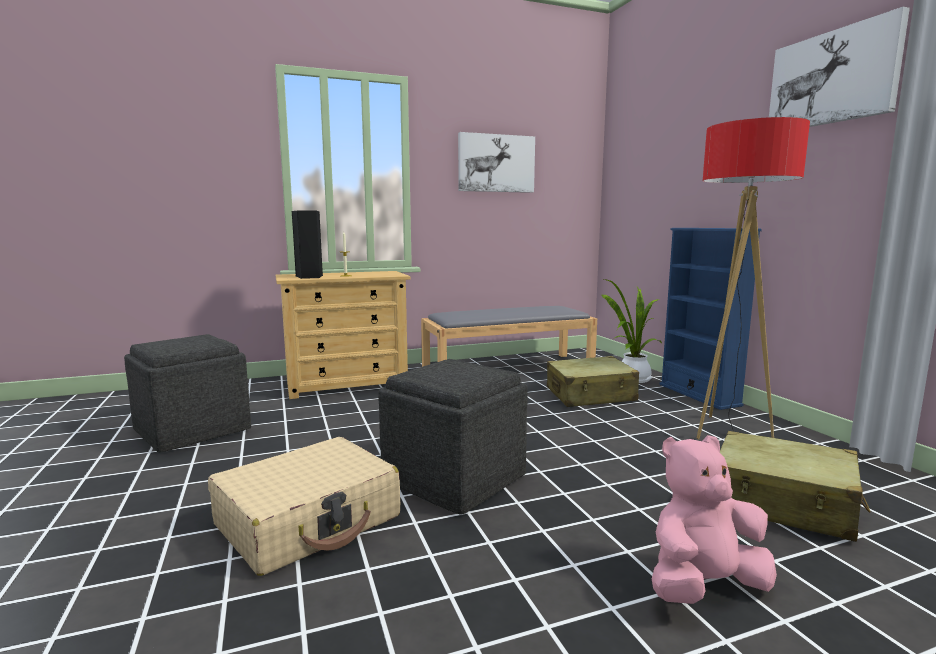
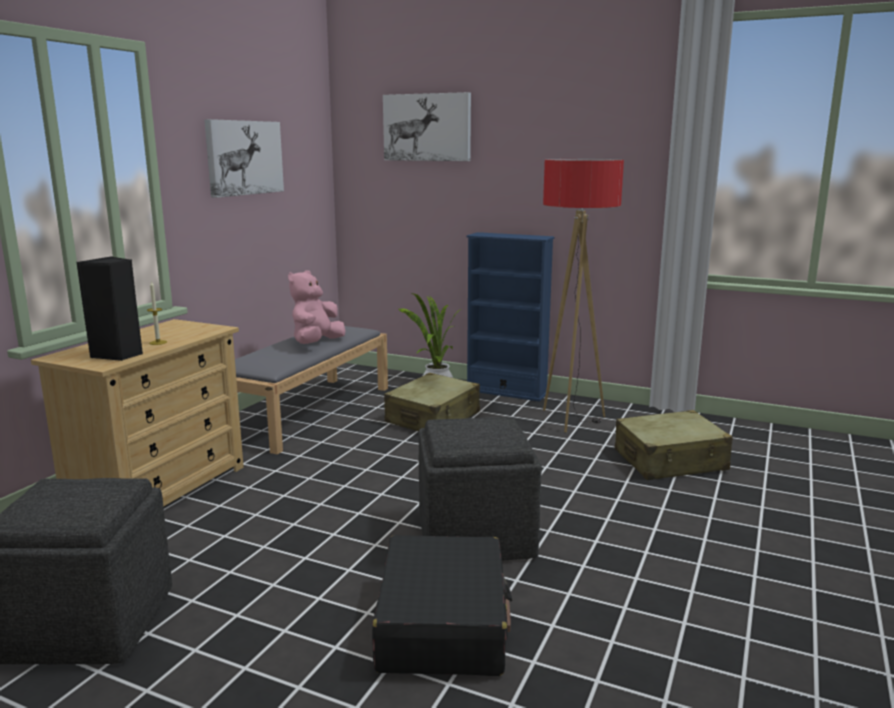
camera: 45 degrees left, 5 degrees up
beige suitcase [208,437,400,576] -> black suitcase [372,535,512,676]
pink plush toy [652,435,777,604] -> pink plush toy moved to [288,270,345,344]
picture [769,7,910,127] -> picture moved to [383,92,471,161]

